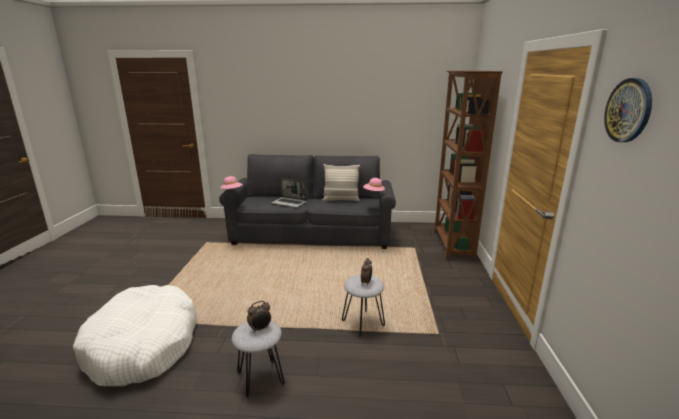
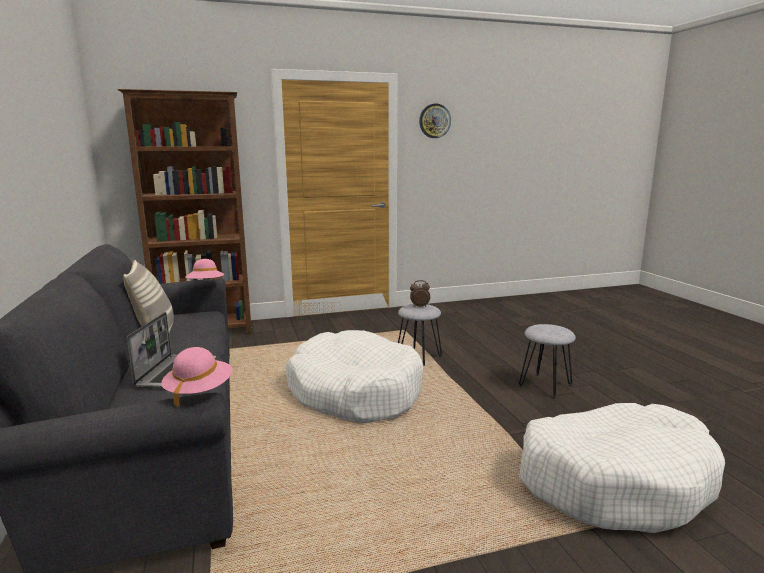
camera: 110 degrees left, 5 degrees down
alarm clock [247,301,271,333] -> none
none -> white dog bed [286,330,423,423]

